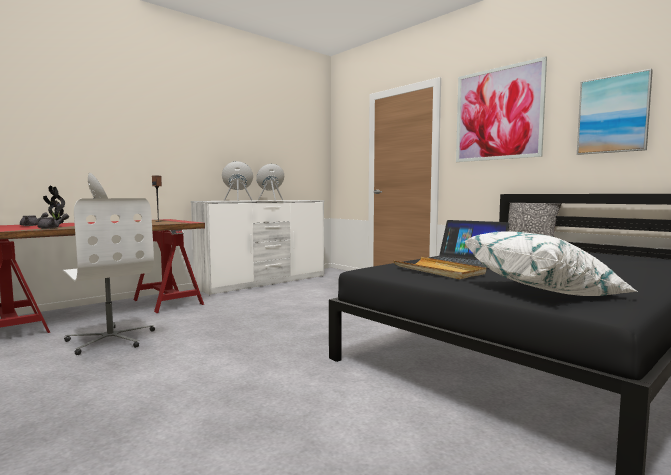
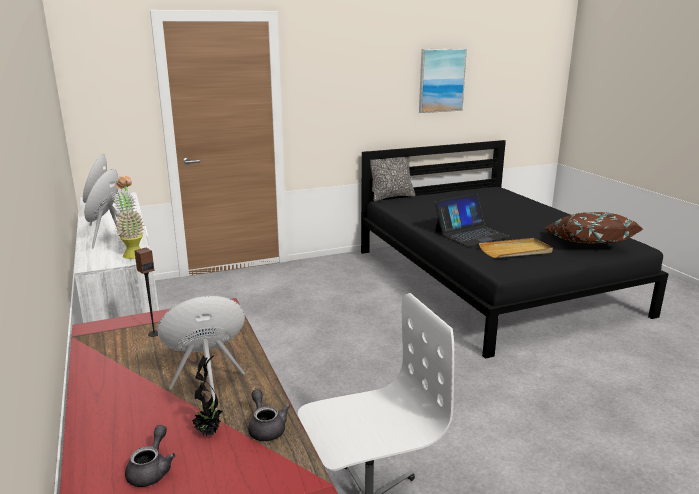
camera: 70 degrees left, 15 degrees up
picture [456,57,547,162] -> none
white pillow [464,231,638,296] -> brown pillow [544,212,643,244]
none -> potted plant [114,176,145,259]

